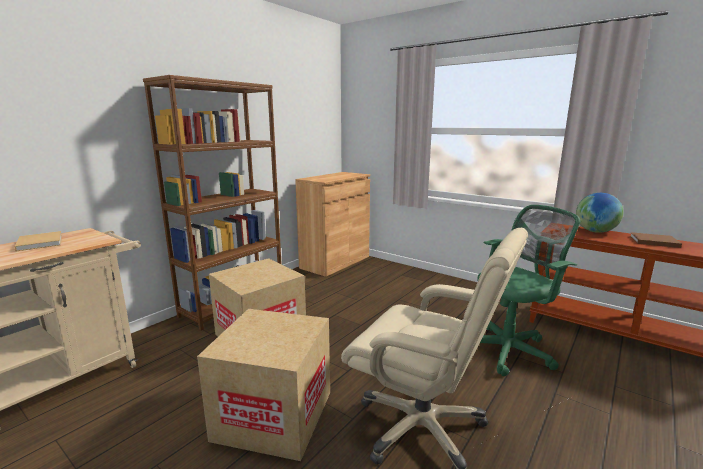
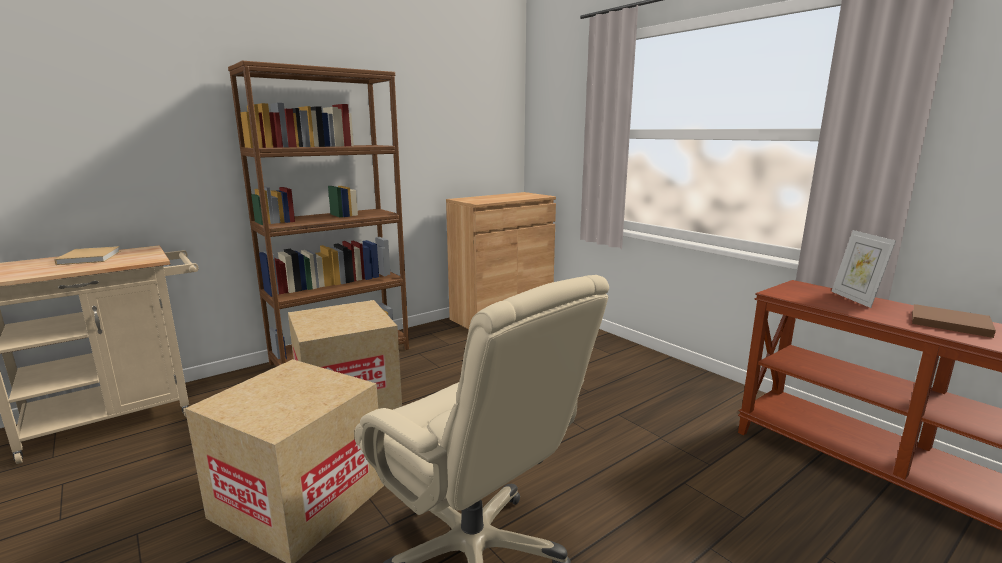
camera: 15 degrees right, 0 degrees up
green office chair [477,205,580,376] -> none
globe [576,193,623,233] -> picture frame [831,230,896,308]

